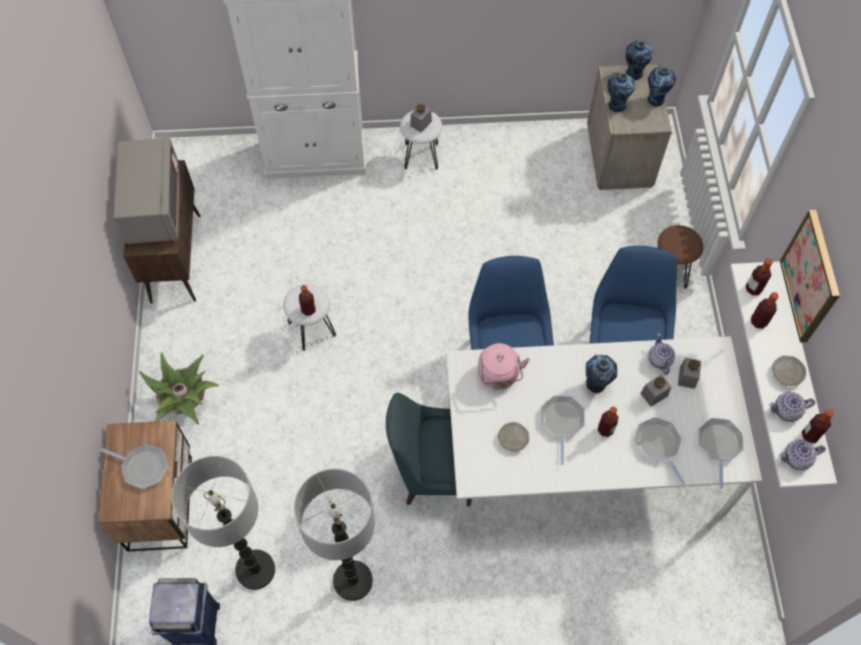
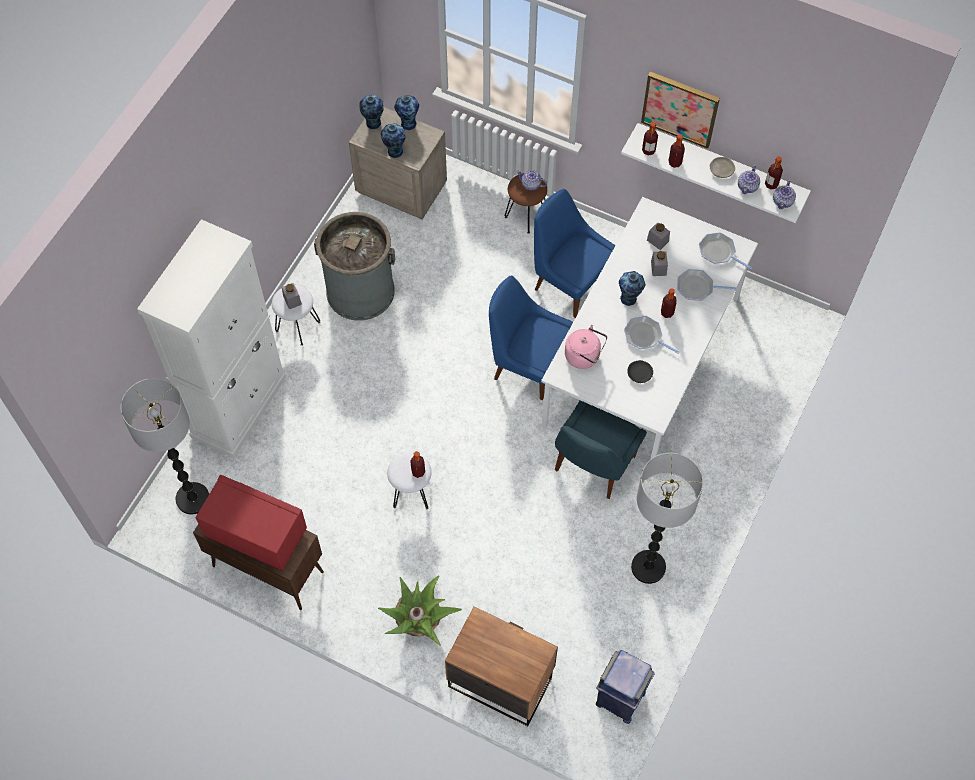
camera: 60 degrees left, 0 degrees up
frying pan [100,444,168,489] -> none
grey microwave [113,137,180,245] -> red microwave [196,475,307,571]
floor lamp [171,456,275,590] -> floor lamp moved to [120,378,209,515]
beige plate [498,422,529,452] -> black plate [627,360,653,383]
teapot [648,333,675,375] -> teapot moved to [516,170,547,191]
none -> grey trash can [314,212,395,321]

